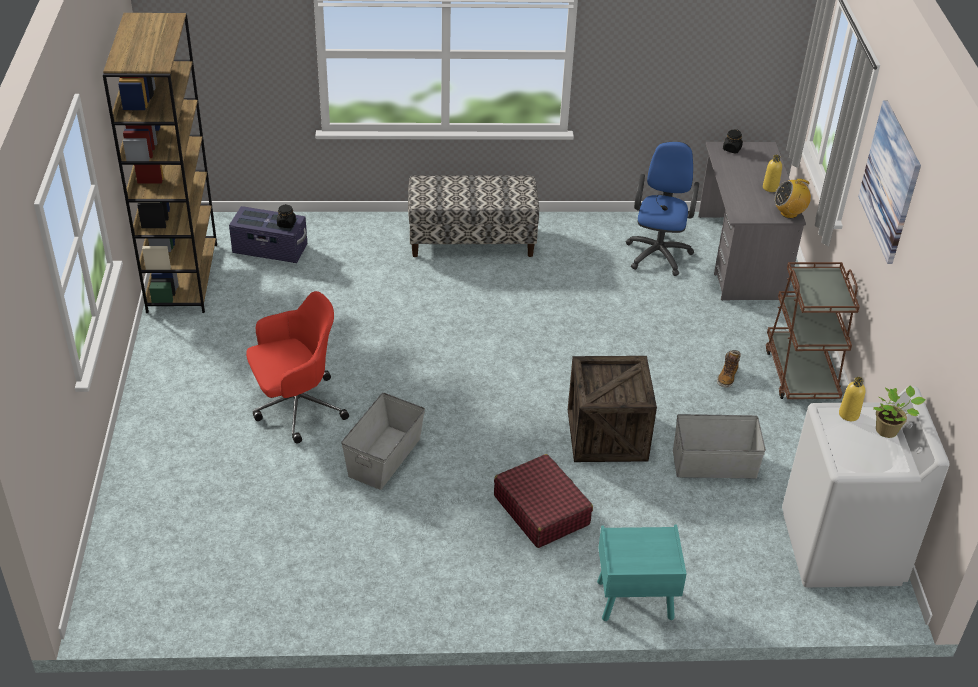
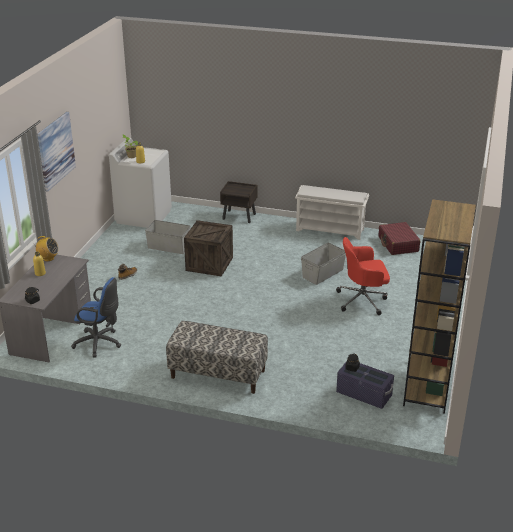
camera: 160 degrees left, 10 degrees down
red suitcase [494,454,593,548] -> red suitcase moved to [379,222,420,255]
turquoise nightstand [597,525,687,621] -> brown nightstand [220,181,257,223]
blue office chair [626,142,699,276] -> blue office chair turned 105 degrees counterclockwise [71,277,121,358]
brown cart [766,262,859,399] -> none
none -> white shoe rack [295,185,369,240]

